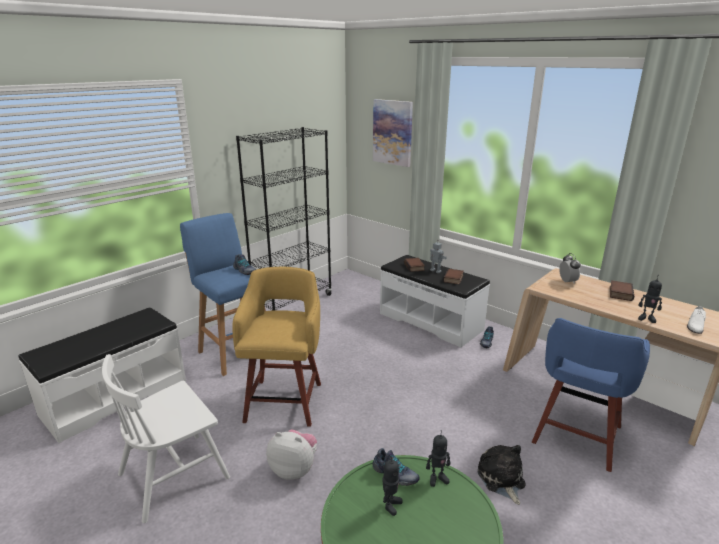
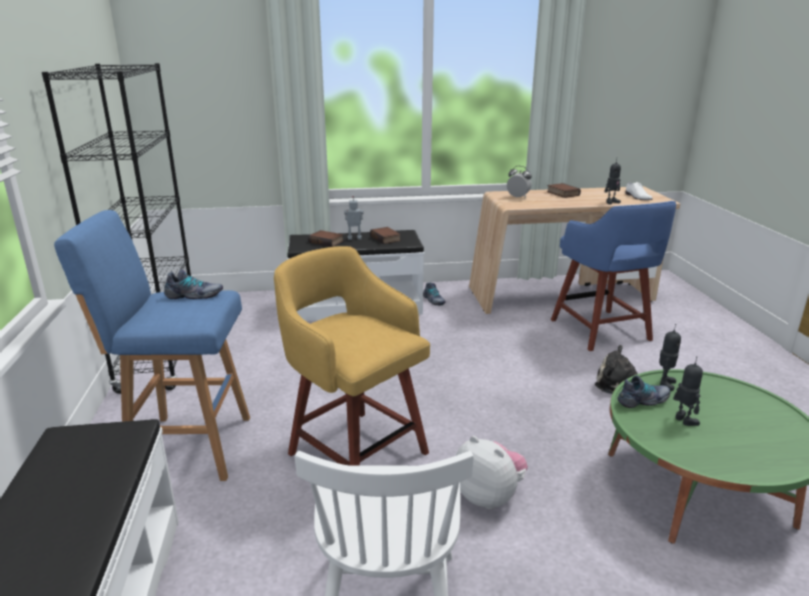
camera: 50 degrees left, 0 degrees up
plush toy [266,430,317,480] -> plush toy turned 75 degrees clockwise [456,436,528,510]
picture [373,99,413,167] -> none

